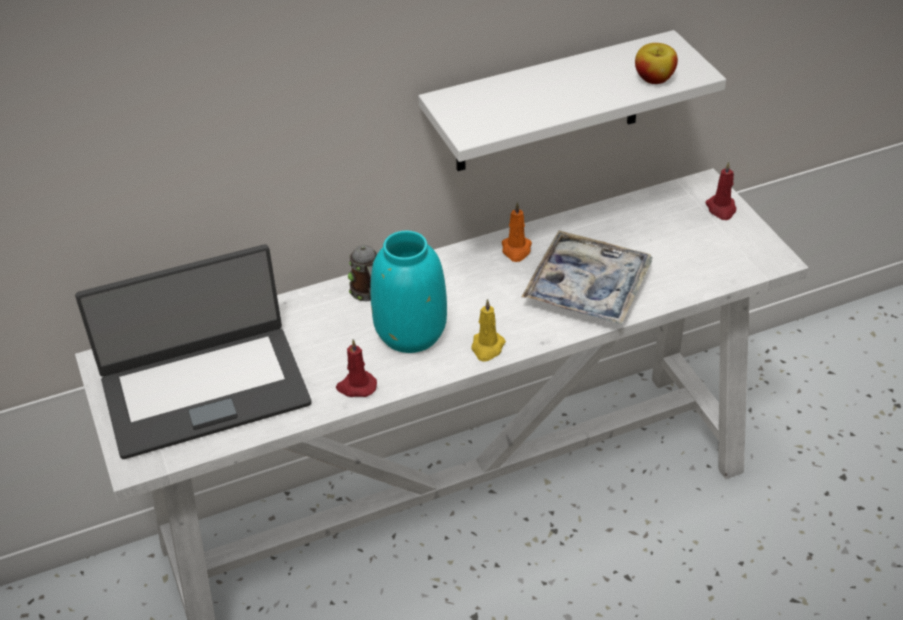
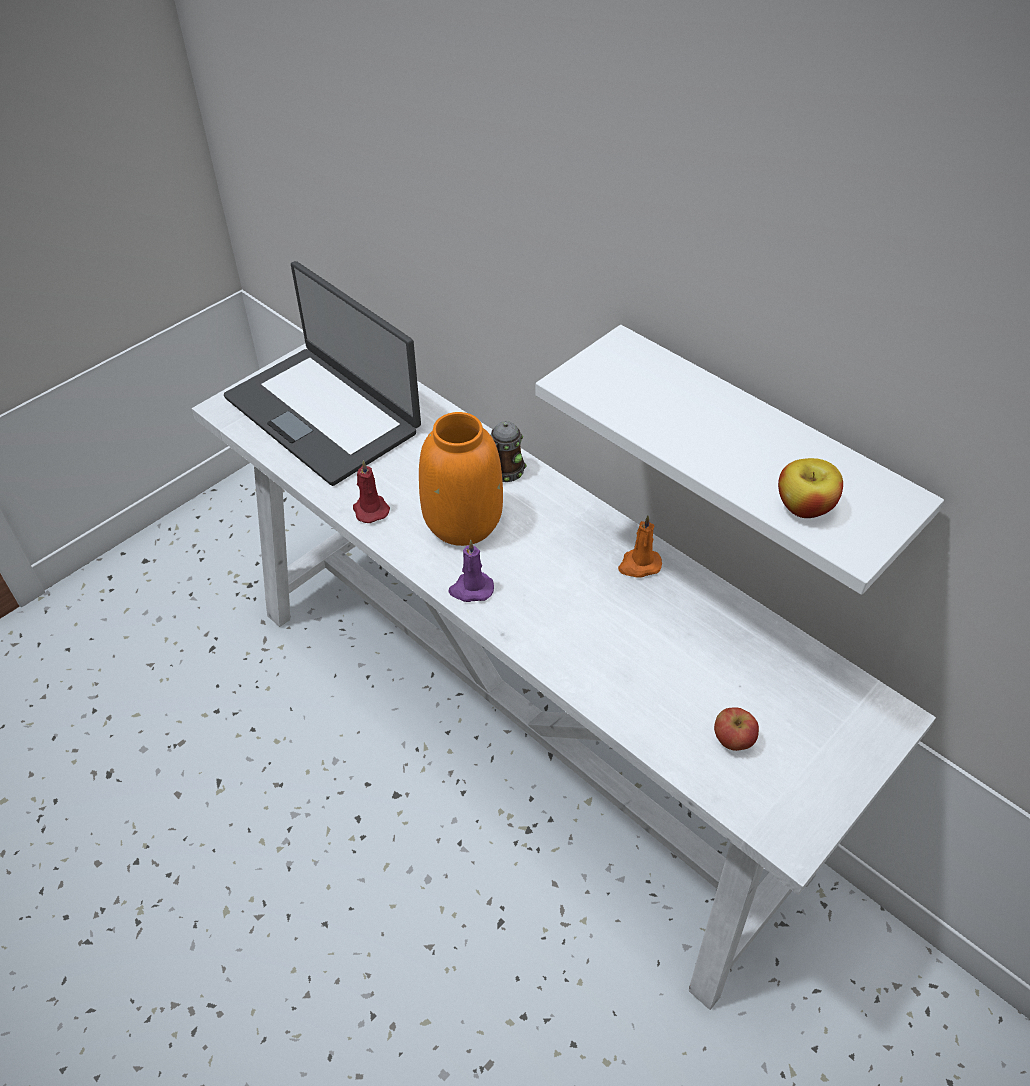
camera: 65 degrees right, 5 degrees up
turquoise vase [370,231,447,353] -> orange vase [419,412,503,546]
yellow candle [471,299,506,361] -> purple candle [448,540,494,602]
tray [522,231,652,325] -> none
red candle [705,161,736,220] -> none
none -> apple [714,708,759,751]

